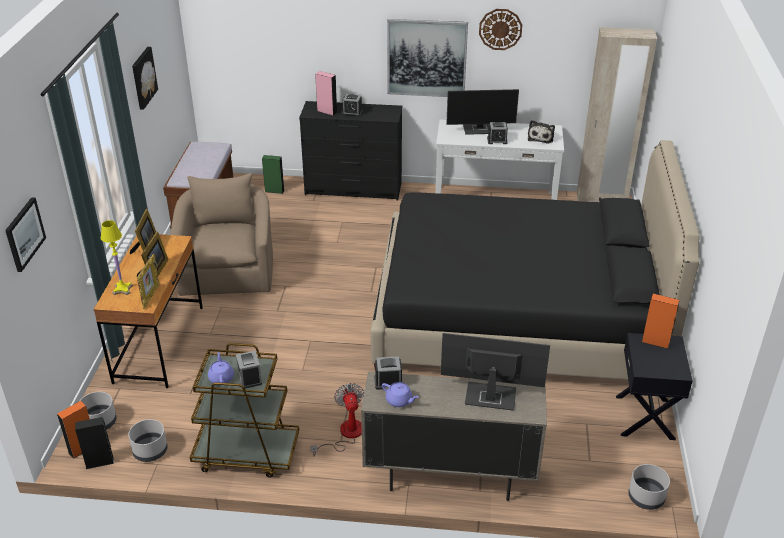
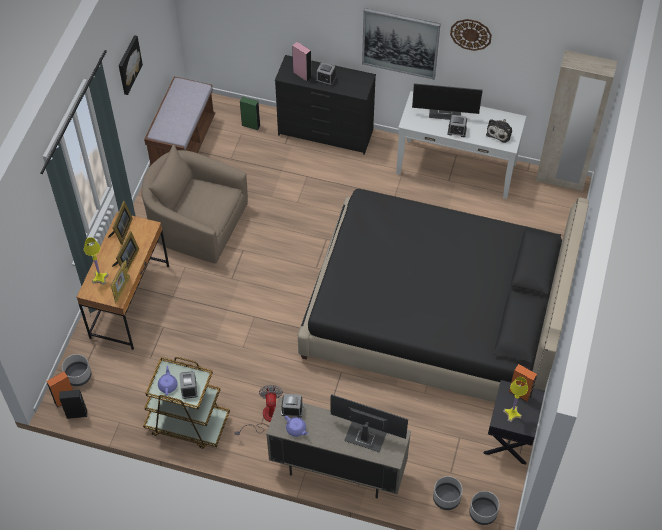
camera: 10 degrees right, 20 degrees up
picture [5,197,46,272] -> none
grey planter [128,419,168,462] -> grey planter moved to [433,476,463,510]
beige armchair [170,173,273,296] -> beige armchair turned 75 degrees counterclockwise [142,145,248,264]
none -> yellow table lamp [503,377,528,422]

